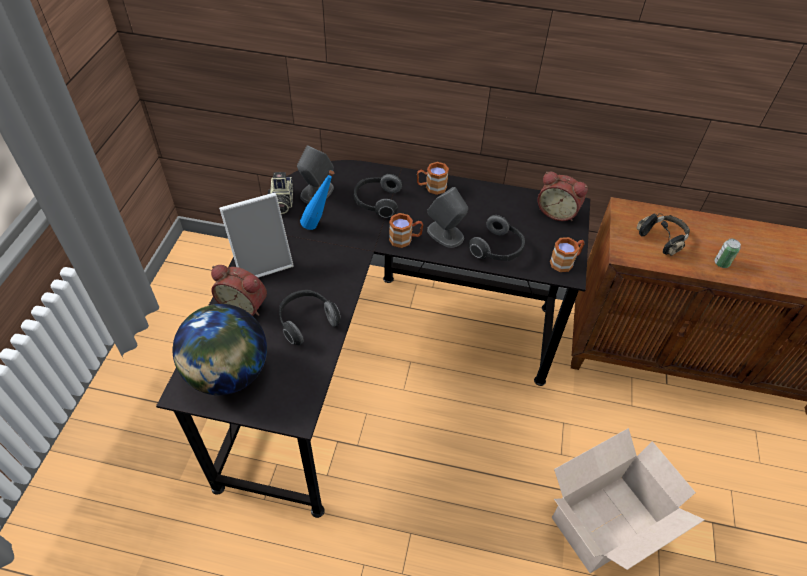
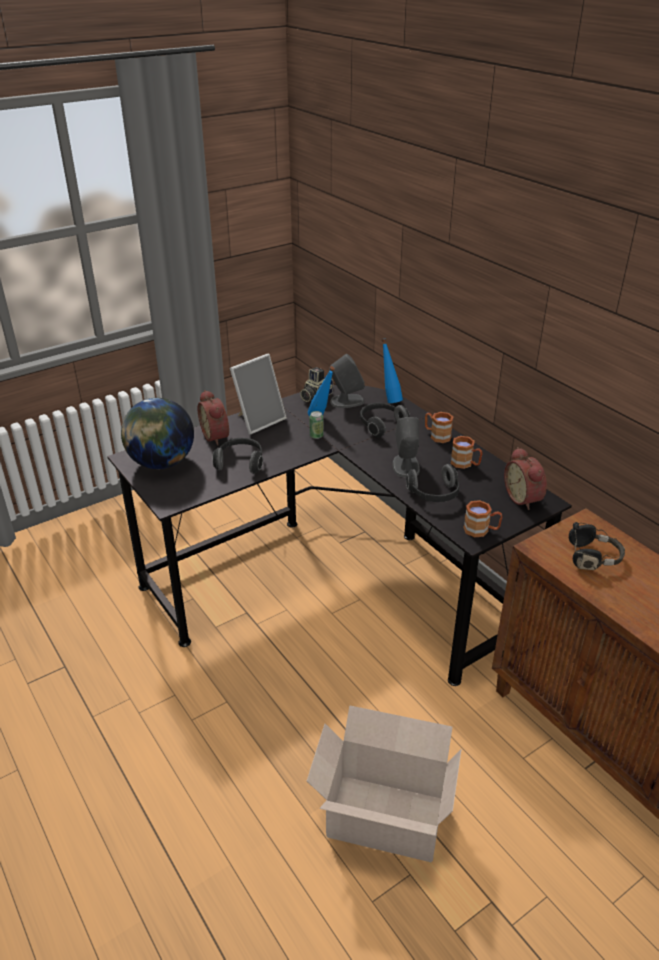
camera: 45 degrees right, 15 degrees down
picture frame [219,192,294,278] -> picture frame turned 60 degrees counterclockwise [230,354,287,435]
brown mug [389,213,423,248] -> brown mug moved to [451,436,483,469]
can [714,239,741,268] -> can moved to [309,411,323,439]
none -> blue bottle [381,338,403,403]

